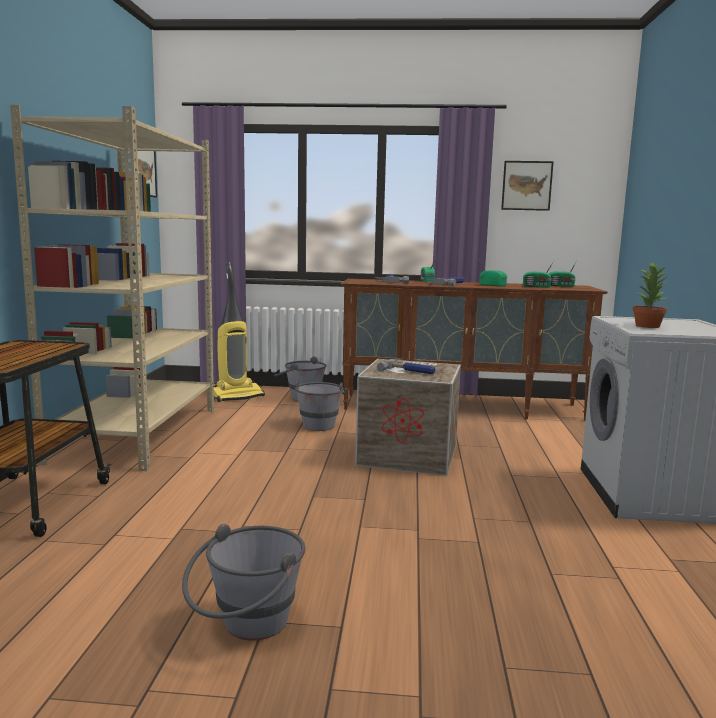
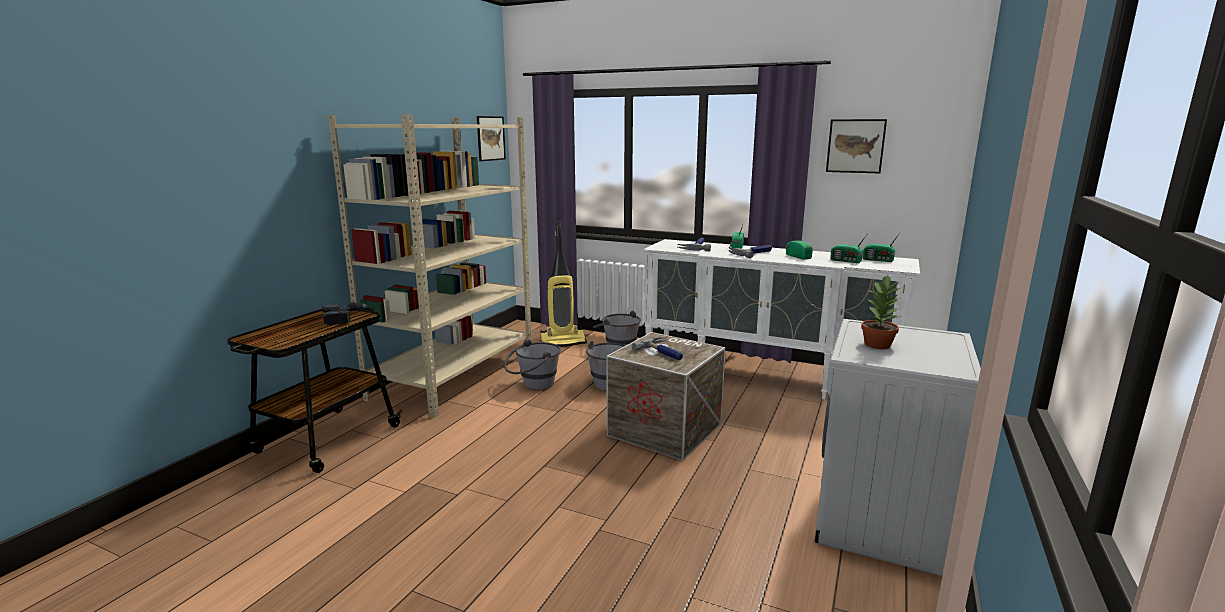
camera: 20 degrees right, 5 degrees up
grey bucket [182,524,305,641] -> grey bucket moved to [504,339,561,390]
brown cabinet [341,279,608,421] -> white cabinet [642,239,920,400]
none -> power drill [322,303,368,325]

